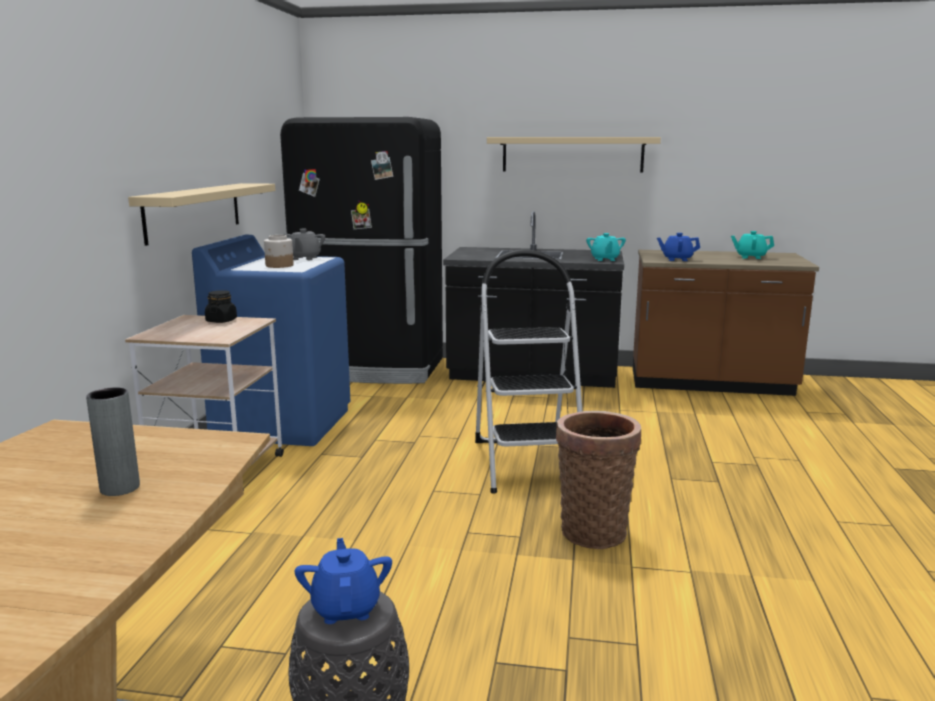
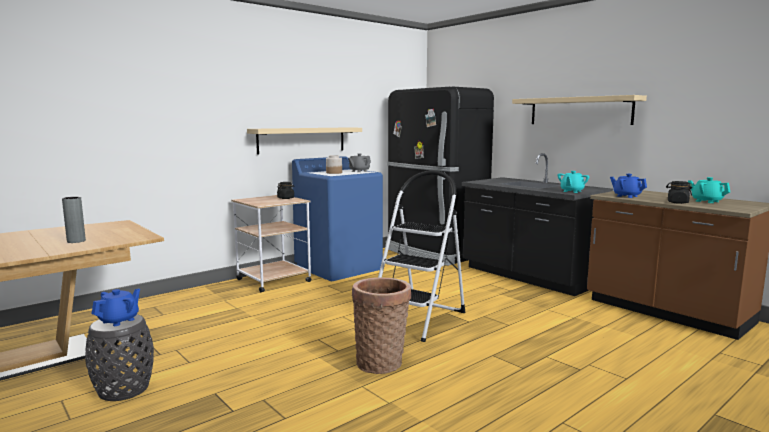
camera: 40 degrees right, 5 degrees down
none -> black jar [666,181,692,204]

